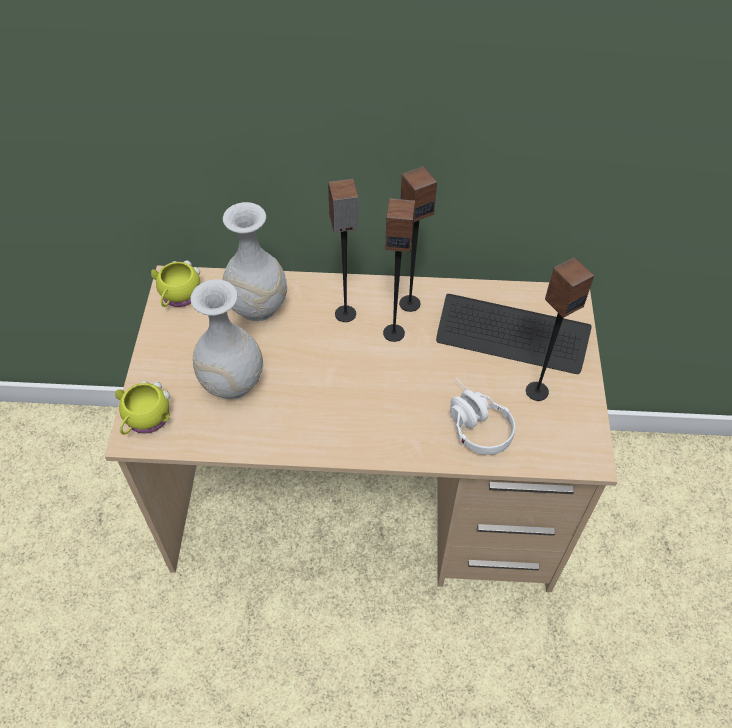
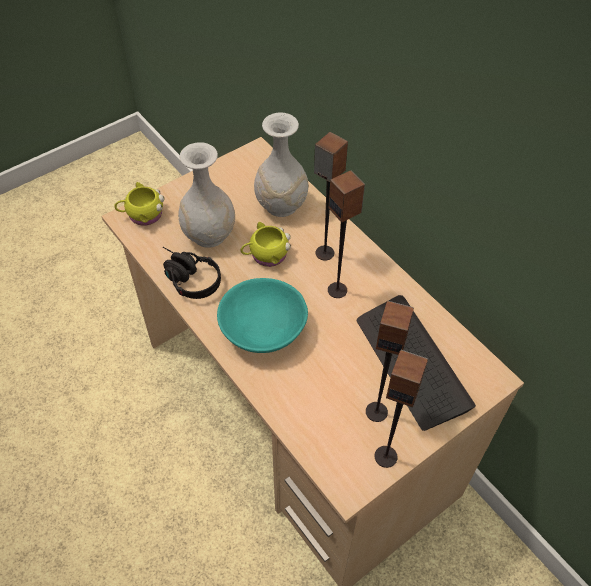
camera: 50 degrees right, 0 degrees up
yellow mug [151,261,200,307] -> yellow mug moved to [241,222,291,267]
speaker [399,166,437,312] -> speaker moved to [375,350,428,468]
white headphones [450,378,515,455] -> none
none -> black headphones [163,247,221,299]
none -> turquoise bowl [217,278,308,353]

